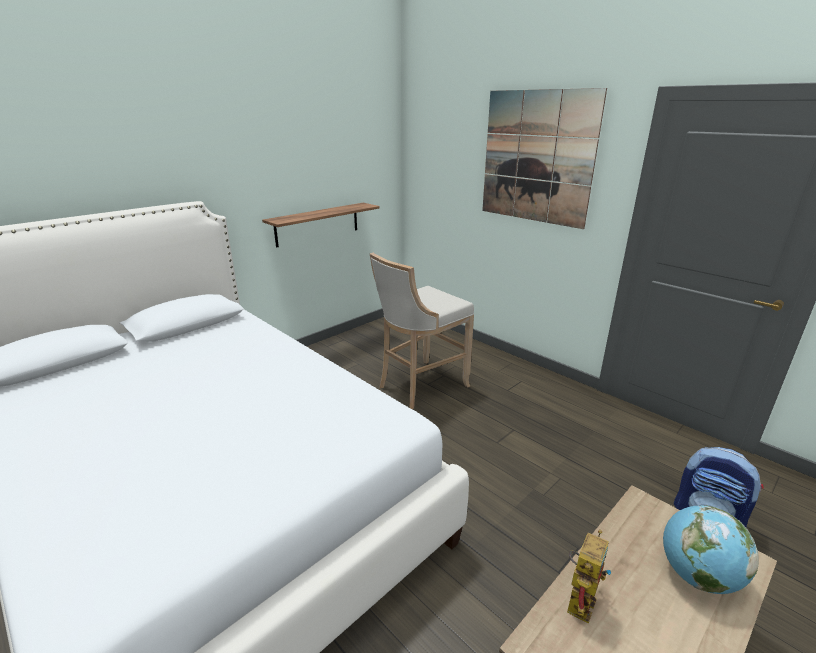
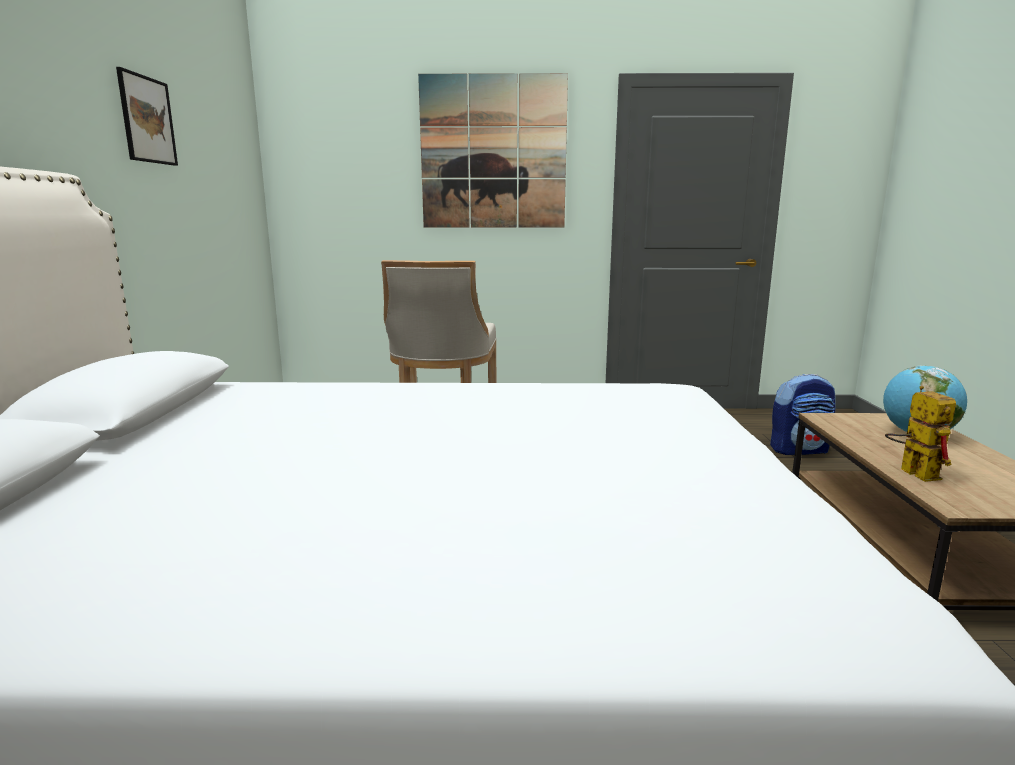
camera: 45 degrees left, 10 degrees down
shelf [262,203,380,248] -> none
none -> picture [116,67,178,166]

